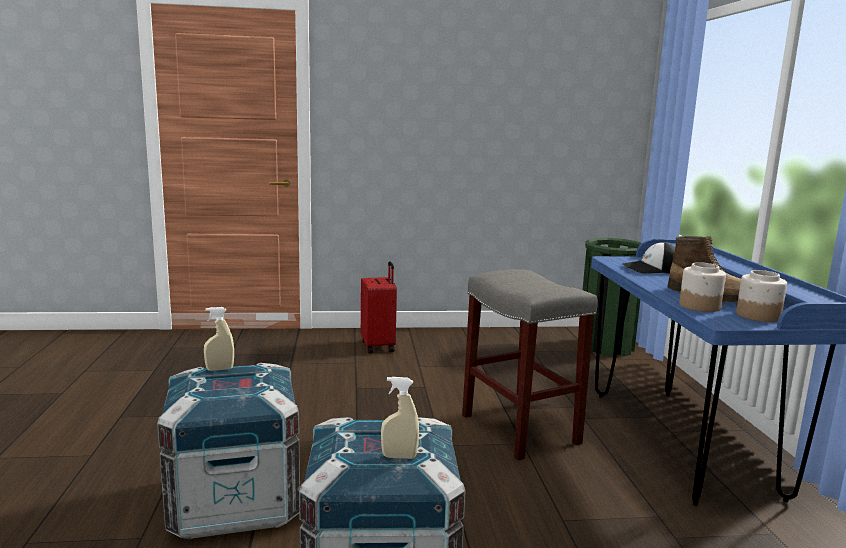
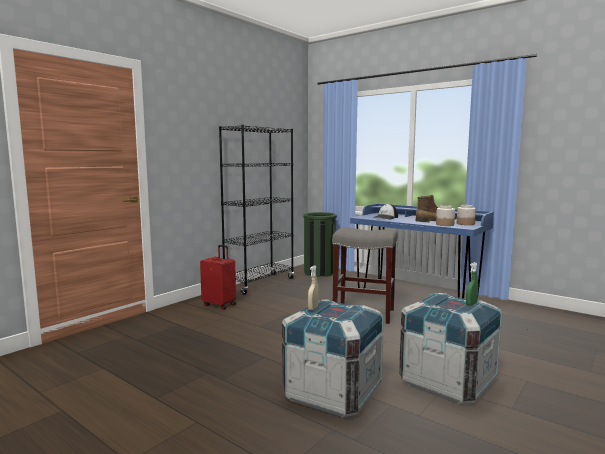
camera: 45 degrees left, 5 degrees down
beige spray bottle [381,377,419,459] -> green spray bottle [466,262,478,305]
none -> black bookcase [219,125,294,295]

